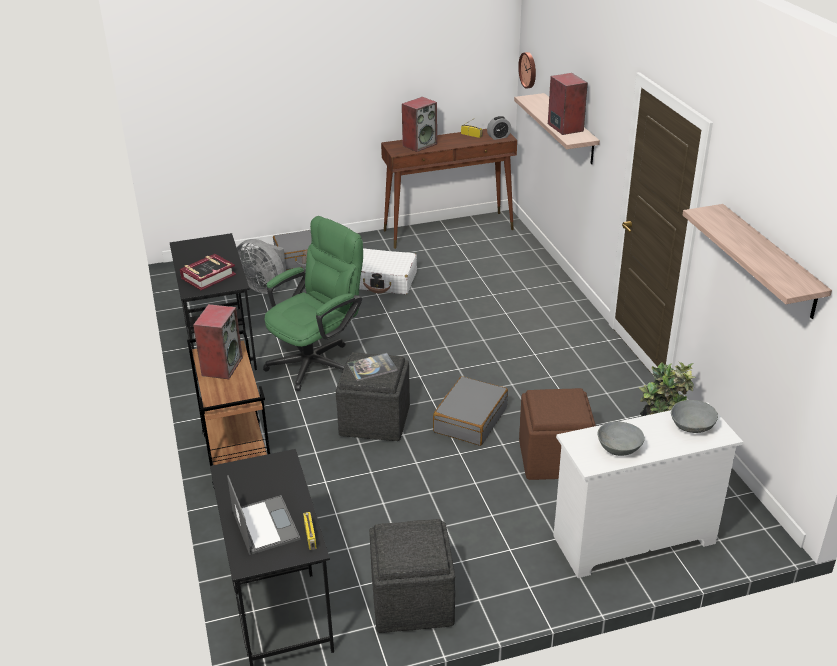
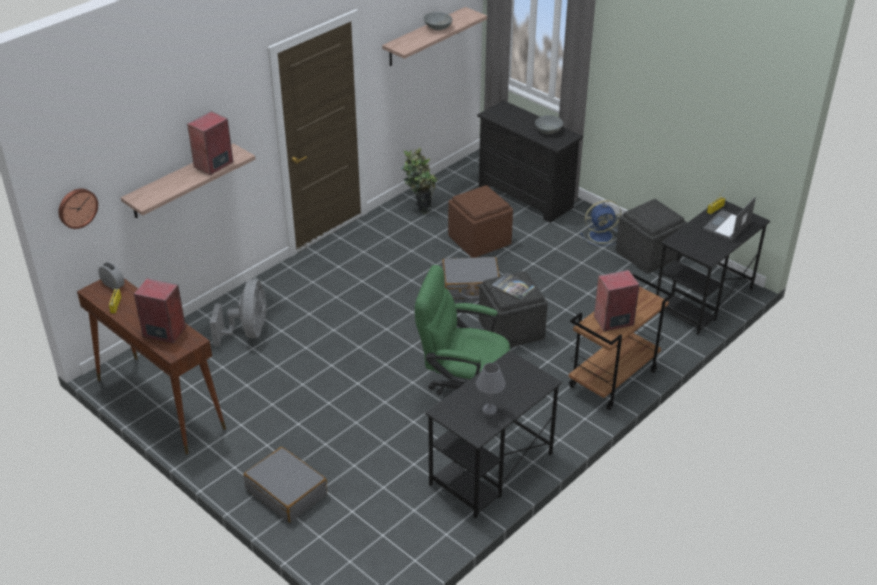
camera: 120 degrees left, 5 degrees up
book [180,254,236,290] -> none
grey fan [237,239,286,293] -> grey fan moved to [210,279,266,346]
white suitcase [359,248,417,294] -> none
white dresser [554,402,743,578] -> black dresser [477,100,583,223]
grey bowl [671,400,718,433] -> grey bowl moved to [424,12,452,30]
none -> grey table lamp [476,363,506,415]
none -> blue fan [581,200,621,246]

